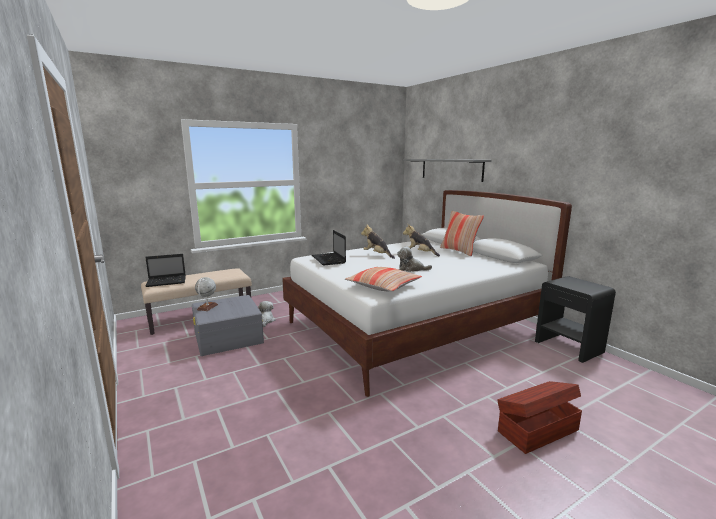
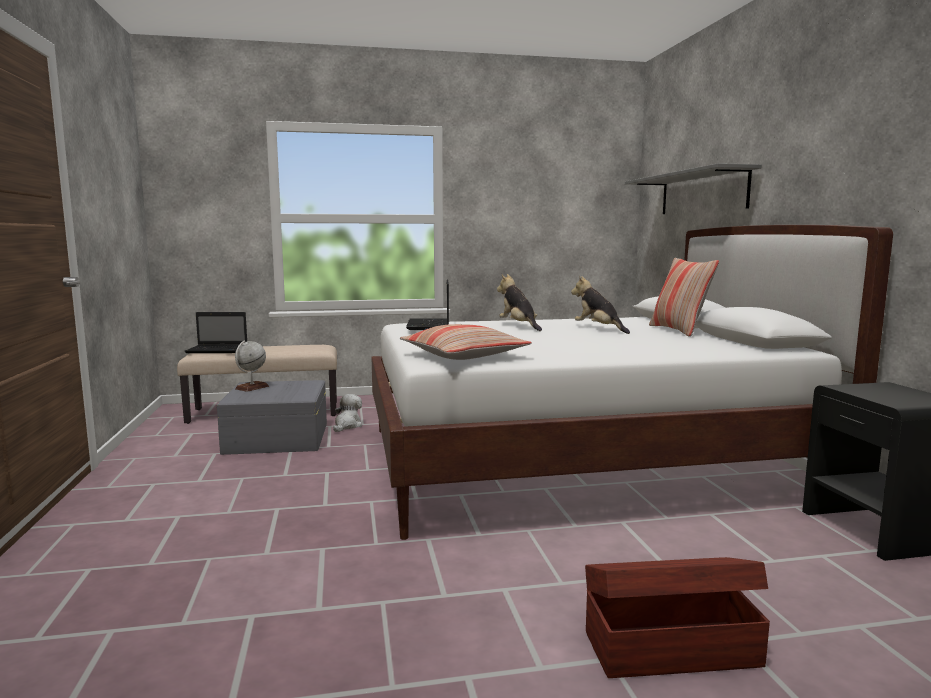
camera: 20 degrees right, 5 degrees down
plush toy [397,246,432,272] -> none

